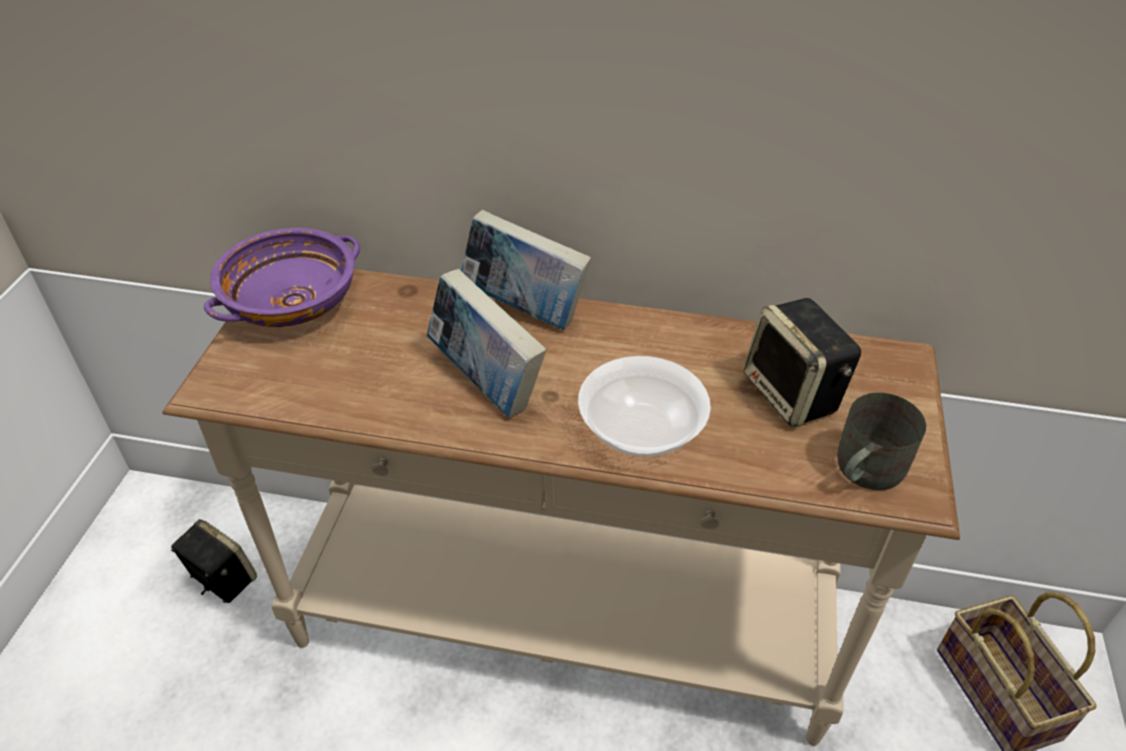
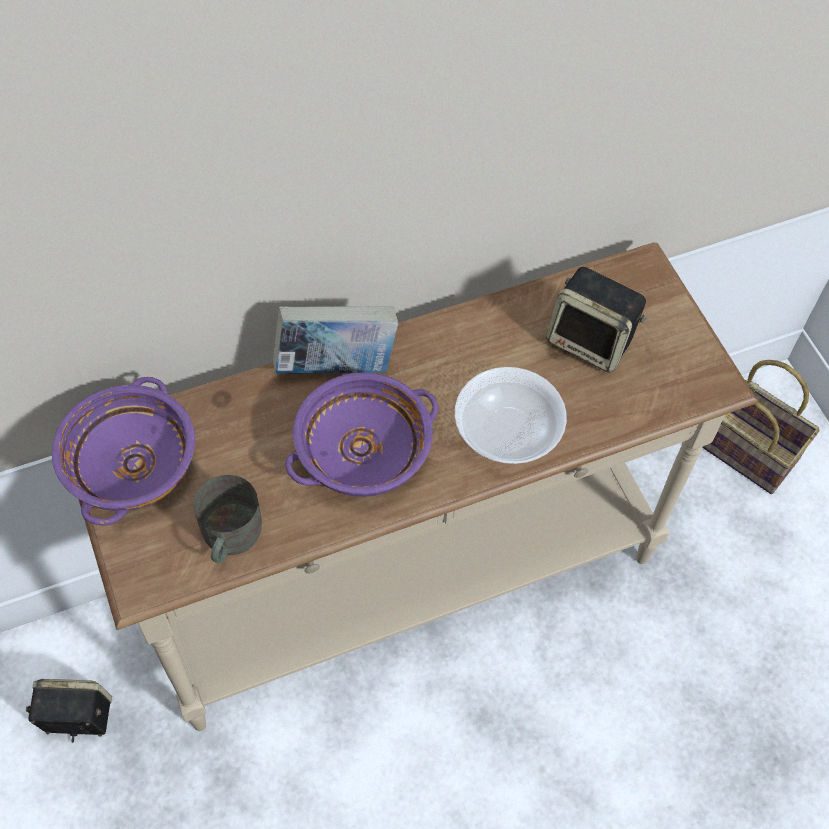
camera: 35 degrees left, 15 degrees up
book [427,269,546,417] -> purple bowl [285,372,438,497]
grey mug [837,393,926,490] -> grey mug moved to [194,475,262,563]

